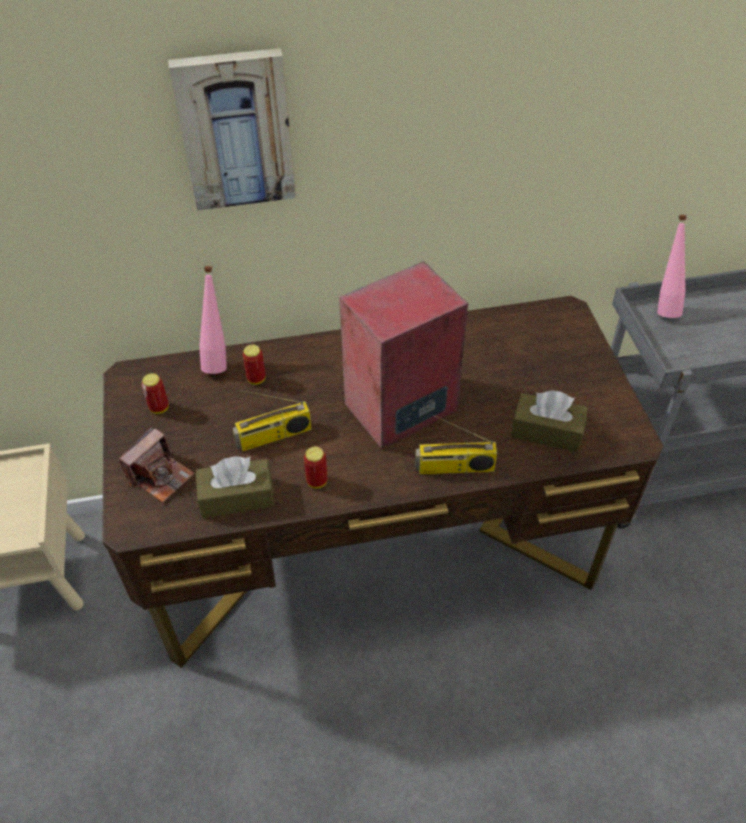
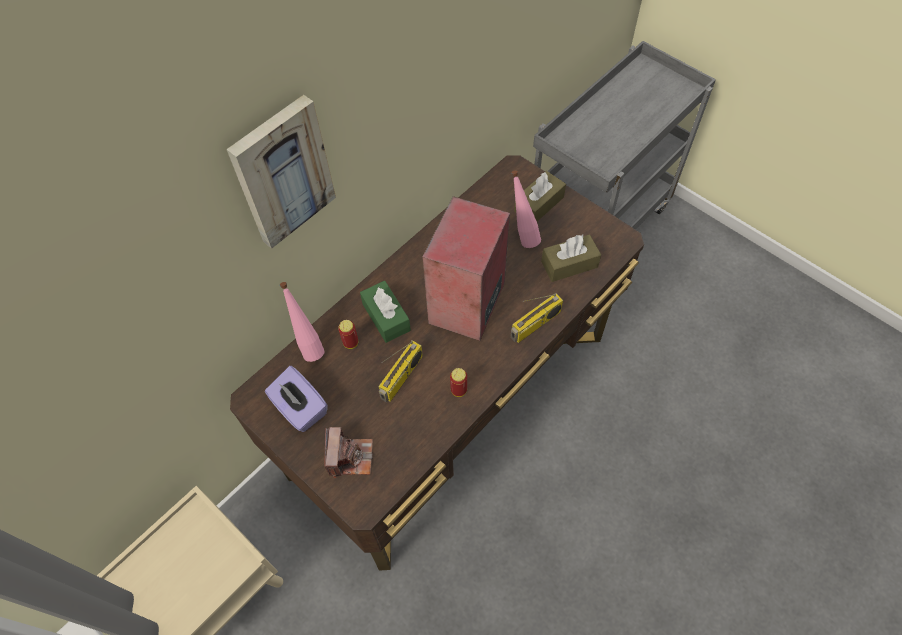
camera: 35 degrees left, 10 degrees up
can [141,373,169,414] -> purple tissue box [265,366,328,432]
brown tissue box [196,456,274,518] -> brown tissue box moved to [514,171,566,221]
pink bottle [657,215,687,318] -> pink bottle moved to [511,170,541,248]
none -> green tissue box [360,281,411,343]

